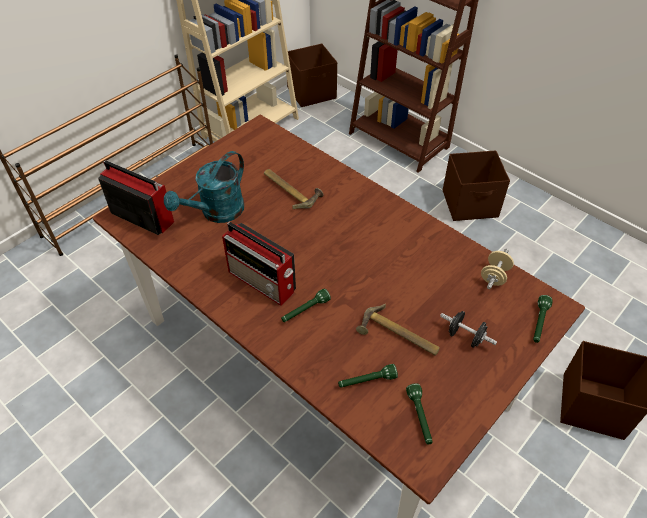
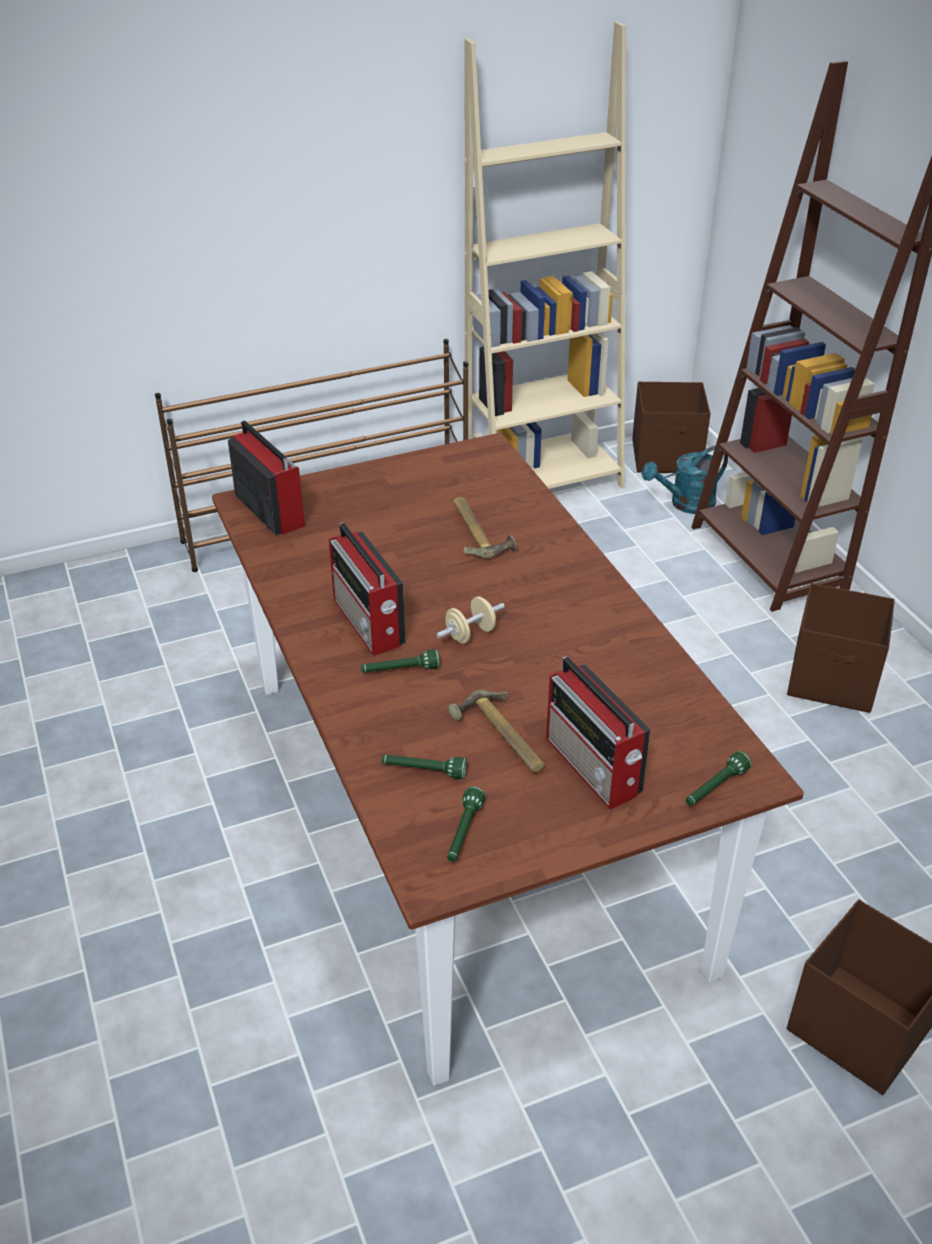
camera: 25 degrees right, 10 degrees down
turquoise watering can [164,151,244,223] -> turquoise watering can moved to [642,446,728,514]
black dumbbell [440,311,497,348] -> radio [546,656,650,809]
beige dumbbell [481,249,514,289] -> beige dumbbell moved to [437,596,505,643]

